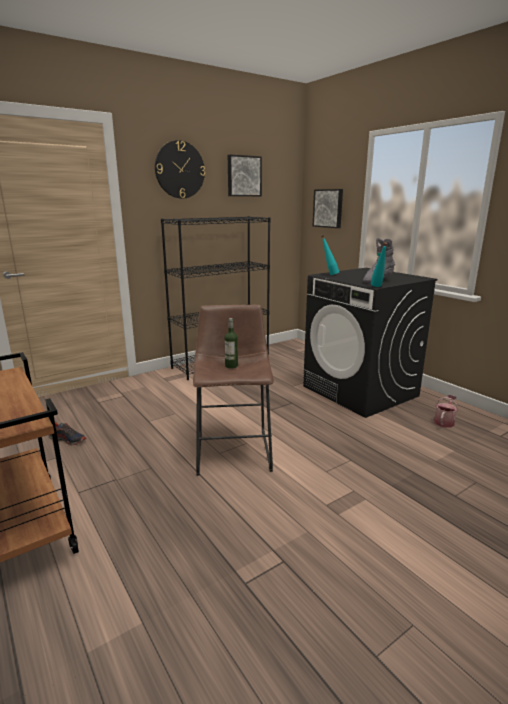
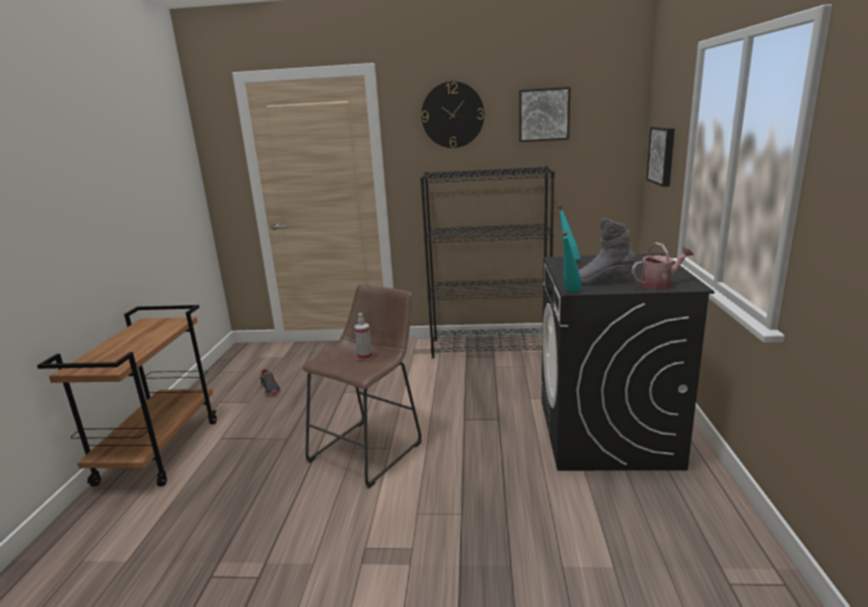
camera: 40 degrees right, 0 degrees up
bottle [224,318,238,369] -> spray bottle [354,313,372,360]
watering can [434,395,458,428] -> watering can moved to [632,242,694,290]

